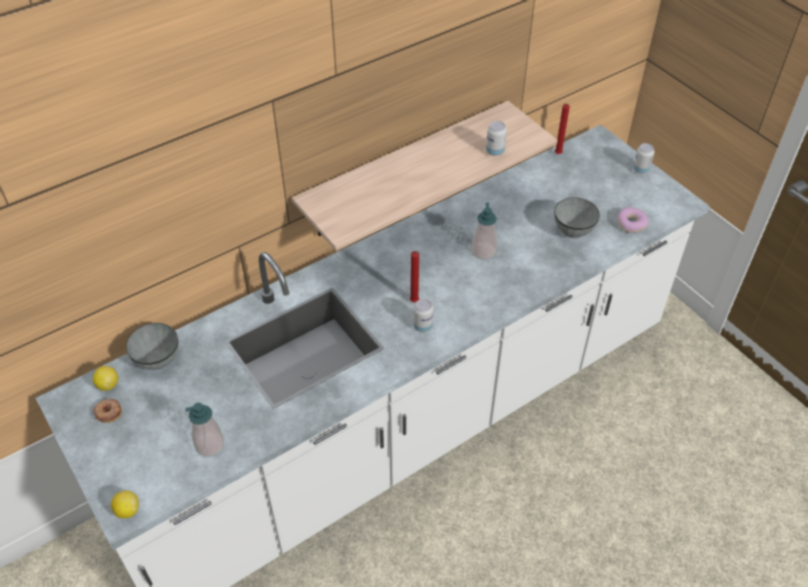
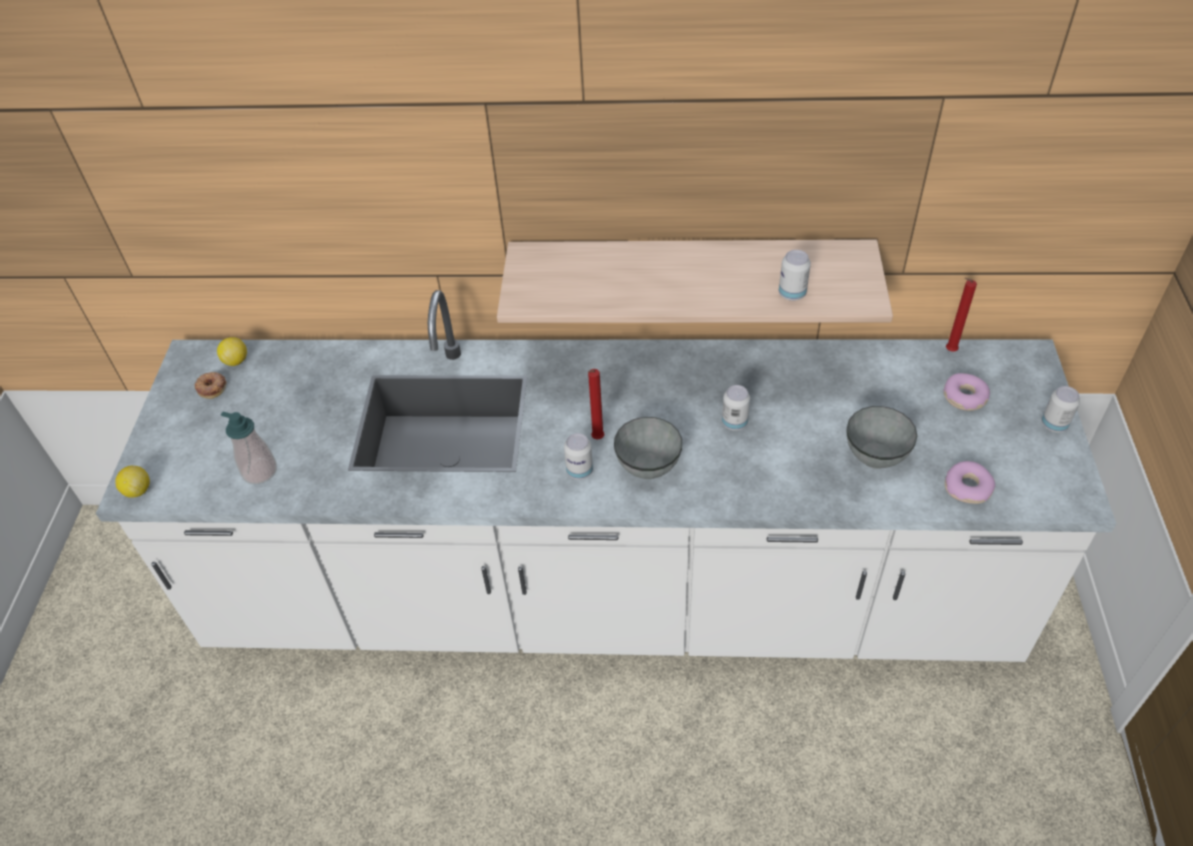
camera: 40 degrees right, 0 degrees up
grey bowl [126,323,179,370] -> grey bowl moved to [614,417,682,479]
soap dispenser [472,203,497,260] -> can [722,385,750,431]
none -> donut [943,373,990,411]

